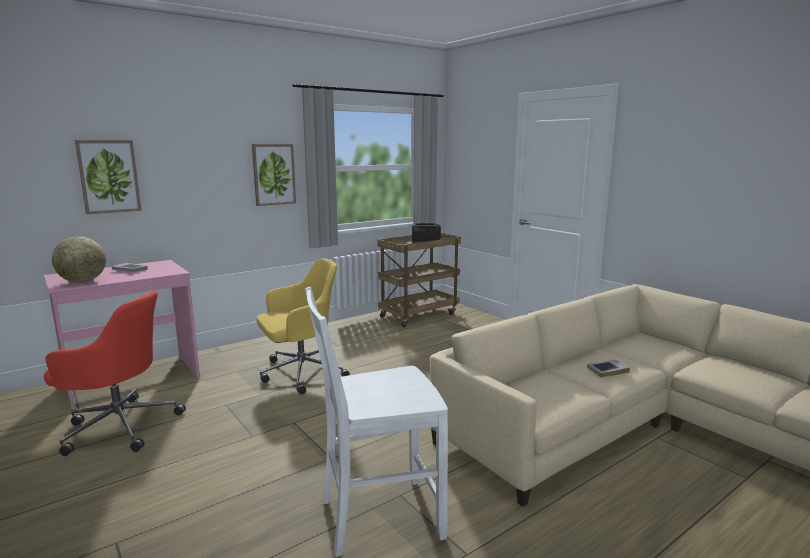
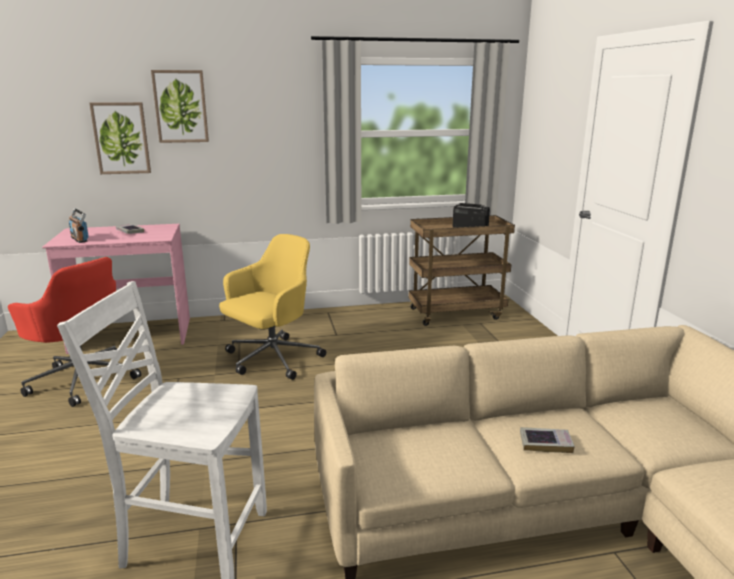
camera: 25 degrees right, 5 degrees up
globe [52,236,106,283] -> radio [68,208,89,243]
picture [252,144,296,206] -> picture moved to [151,70,209,143]
yellow office chair [257,258,350,395] -> yellow office chair turned 45 degrees counterclockwise [219,234,326,380]

